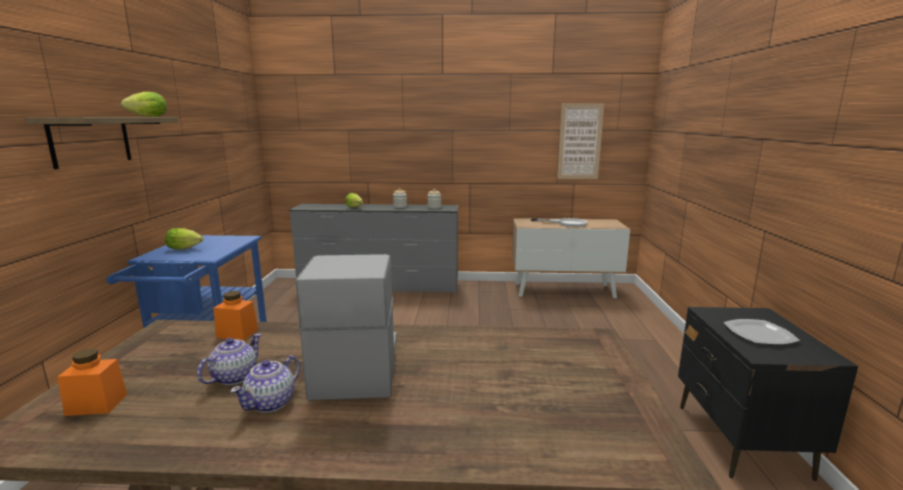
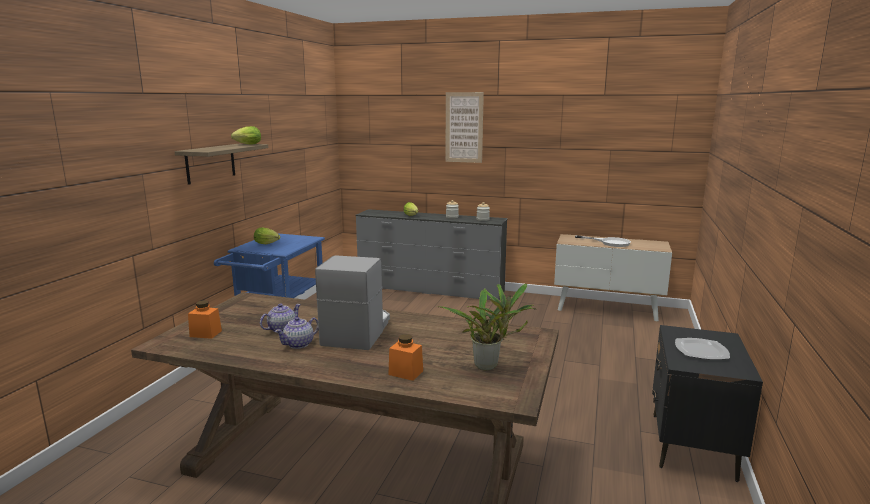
camera: 15 degrees right, 0 degrees up
orange jar [213,291,258,340] -> orange jar moved to [389,334,423,381]
picture [557,104,604,179] -> picture moved to [445,92,484,163]
none -> potted plant [437,284,536,370]

